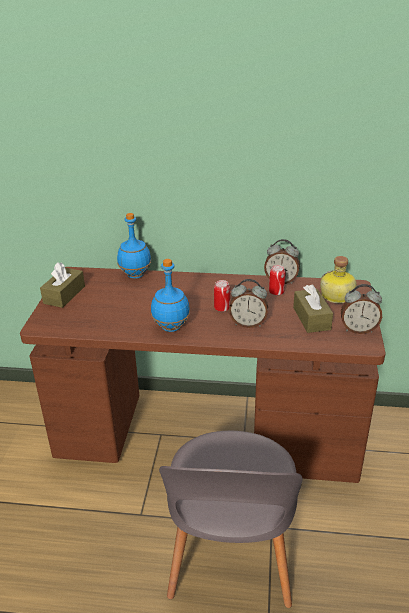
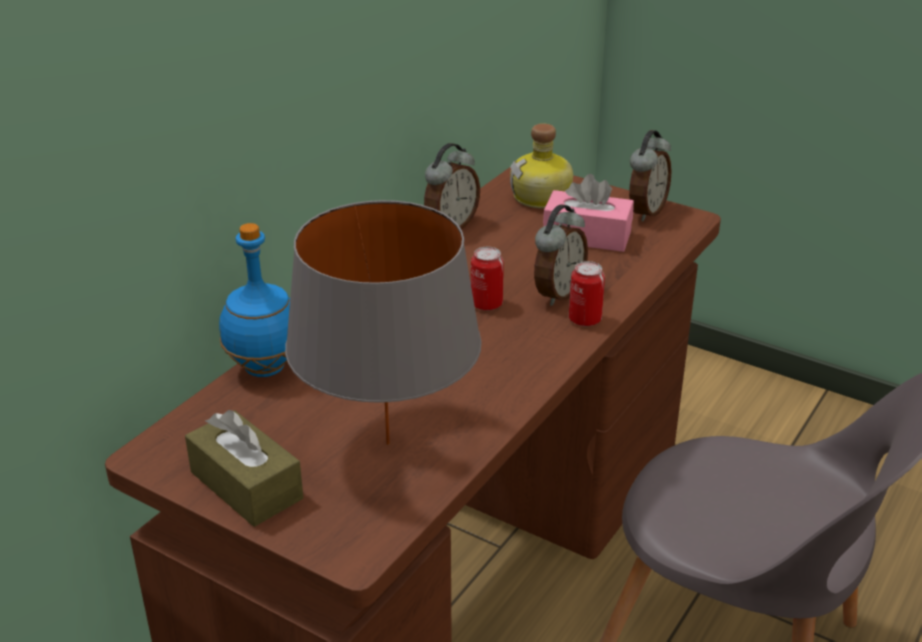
camera: 65 degrees left, 0 degrees up
blue bottle [151,259,190,332] -> none
can [269,265,286,295] -> can moved to [569,261,605,327]
brown tissue box [293,285,333,333] -> pink tissue box [543,174,634,252]
none -> grey table lamp [285,200,482,445]

